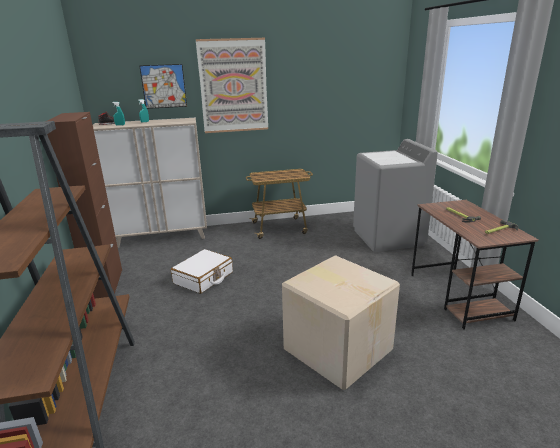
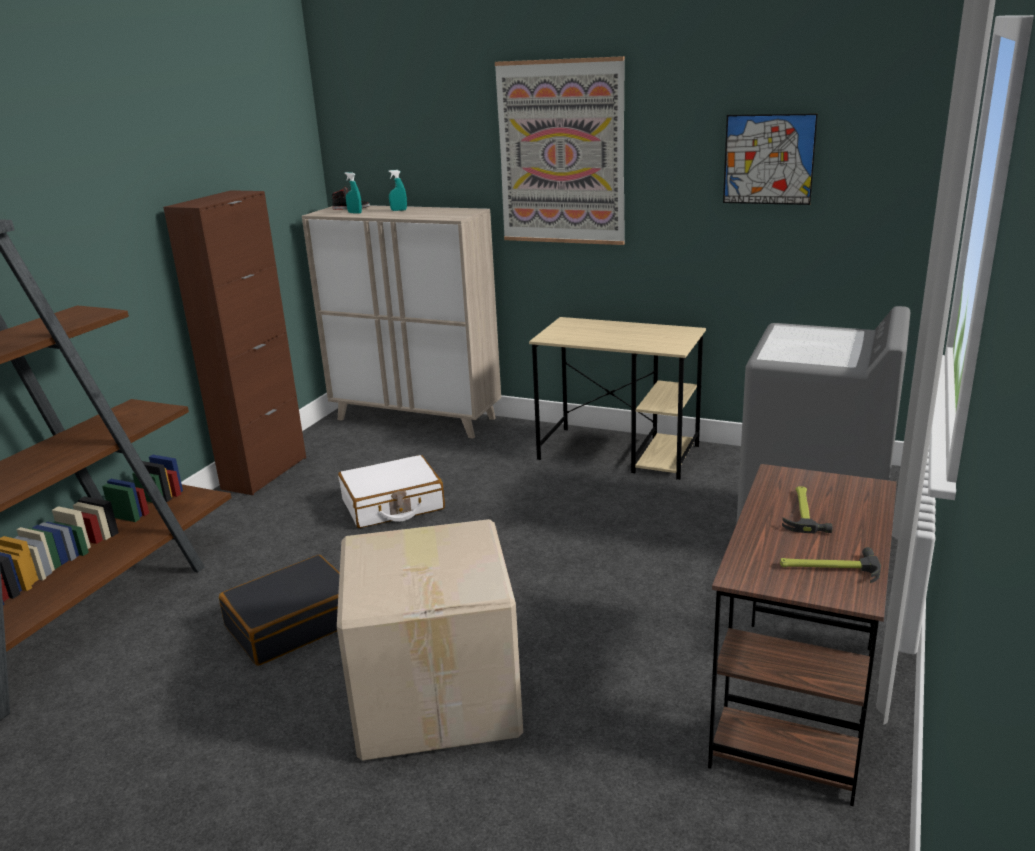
camera: 35 degrees right, 0 degrees up
picture [139,64,187,109] -> picture moved to [723,113,818,205]
cart [246,169,313,239] -> beige desk [529,317,706,480]
none -> black suitcase [219,555,340,666]

